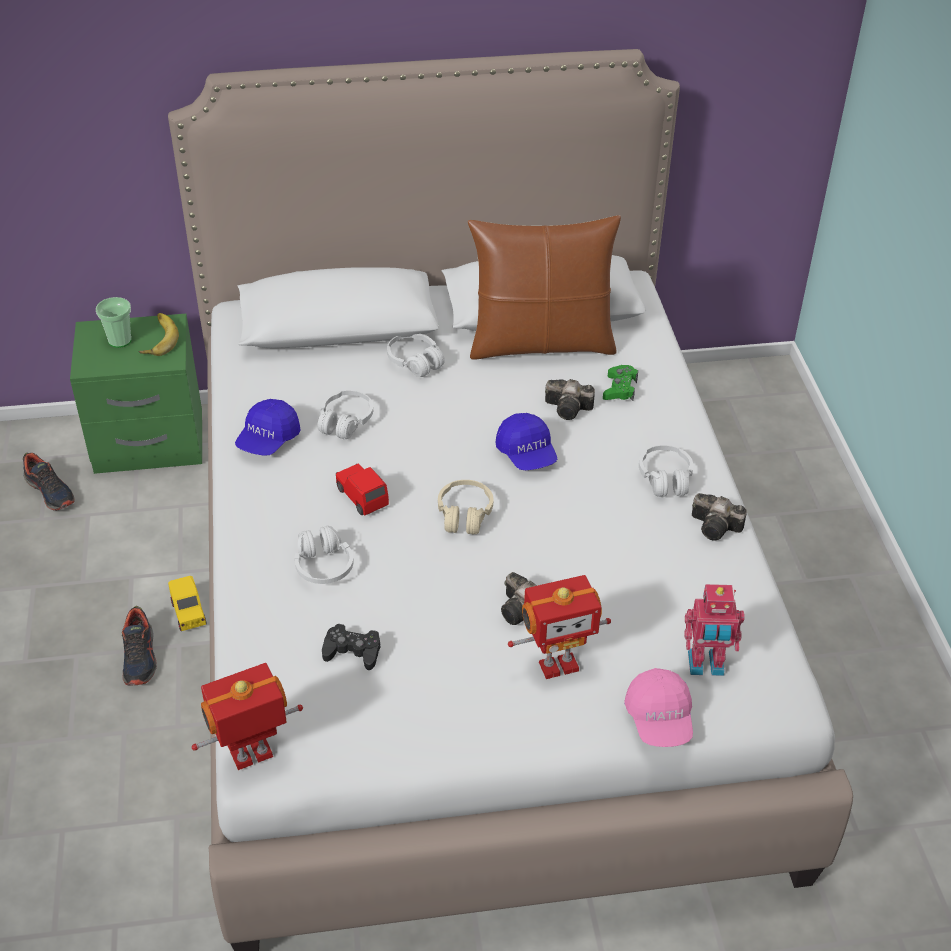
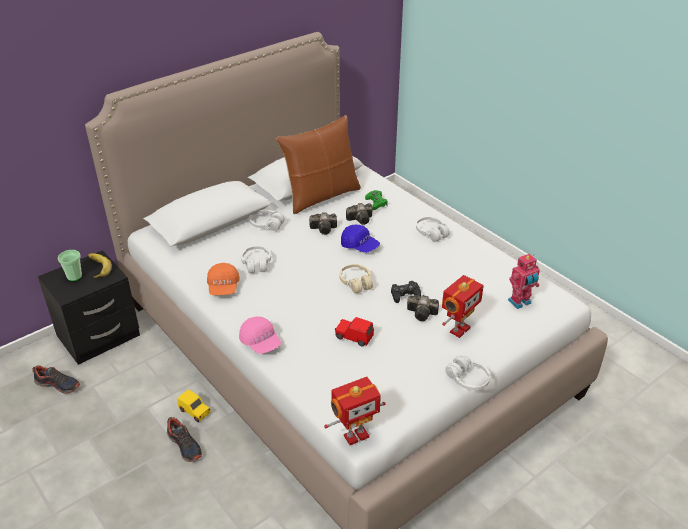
camera: 30 degrees left, 5 degrees down
green nightstand [70,314,202,474] -> black nightstand [38,250,140,365]
toy robot [192,663,303,770] -> toy robot turned 150 degrees counterclockwise [324,377,386,445]
blue cap [235,399,301,456] -> orange cap [207,263,240,295]
white headphones [295,526,354,584] -> white headphones moved to [445,356,491,390]
black game controller [322,624,381,670] -> black game controller moved to [391,281,421,303]
red toy car [336,464,389,515] -> red toy car moved to [335,317,374,347]
pink cap [624,668,693,747] -> pink cap moved to [239,316,281,354]
camera [692,493,747,540] -> camera moved to [309,212,337,235]

